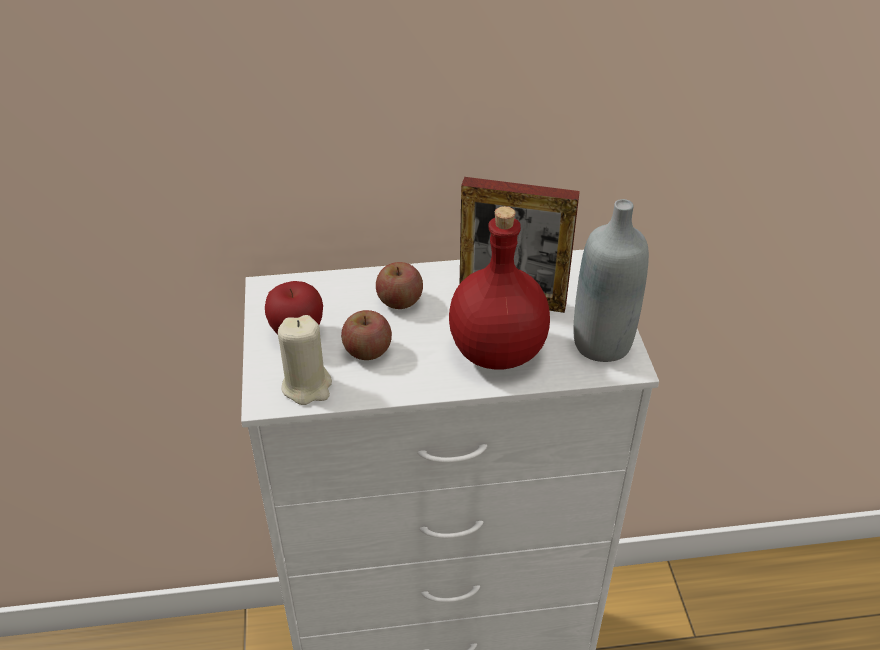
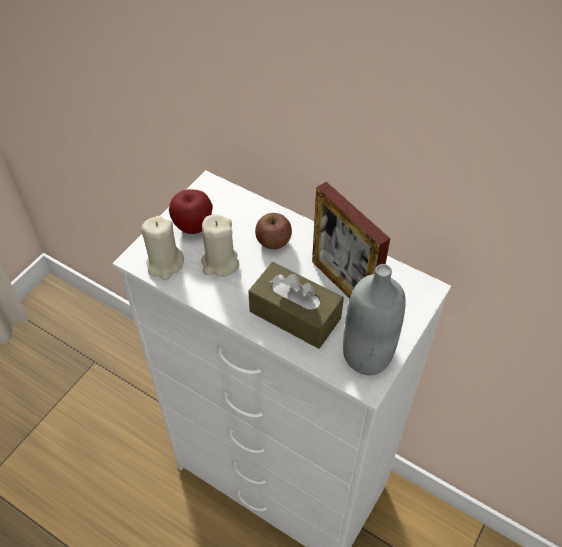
camera: 40 degrees right, 10 degrees up
apple [341,310,392,360] -> beige candle [201,215,239,277]
red bottle [449,206,550,369] -> brown tissue box [248,262,344,349]

